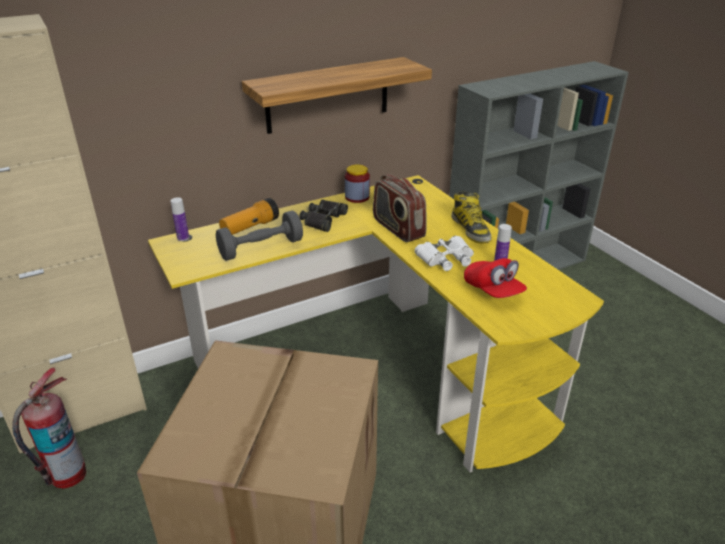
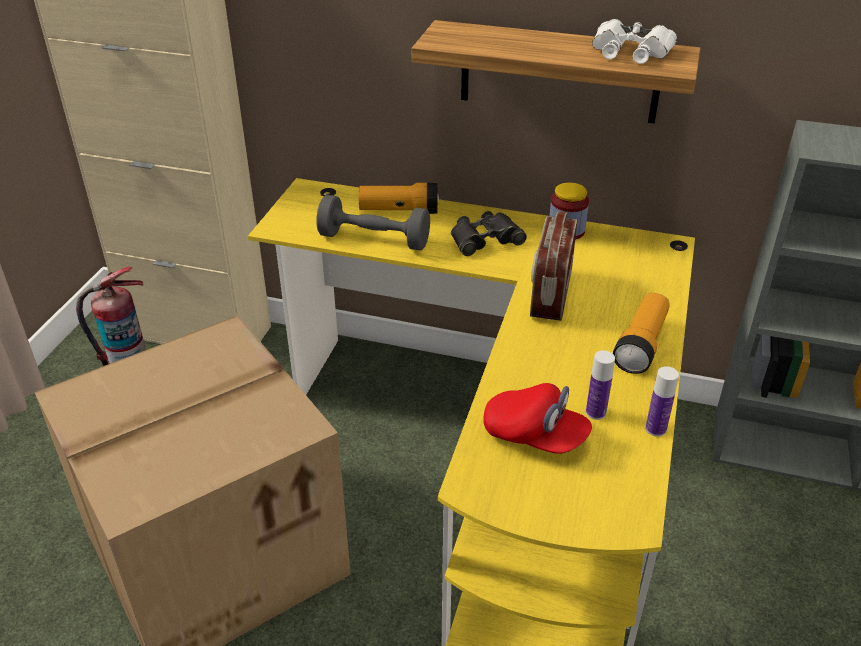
camera: 45 degrees right, 5 degrees up
bottle [170,197,189,241] -> bottle moved to [646,366,679,437]
white binoculars [415,236,474,271] -> white binoculars moved to [592,19,677,64]
boot [451,192,491,244] -> flashlight [613,293,670,374]
red cap [464,258,527,298] -> red cap turned 75 degrees counterclockwise [483,383,592,454]

